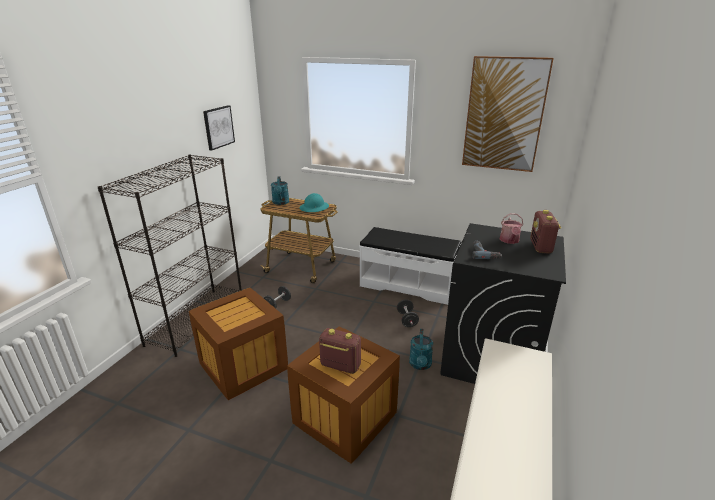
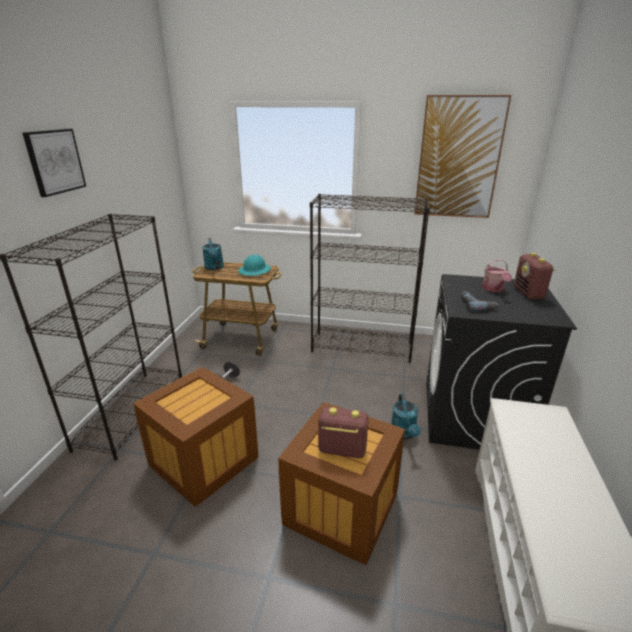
camera: 10 degrees left, 0 degrees up
picture [203,105,235,150] -> picture moved to [22,129,86,197]
white bench [359,227,461,305] -> black bookcase [310,194,430,363]
black dumbbell [397,299,419,327] -> none

